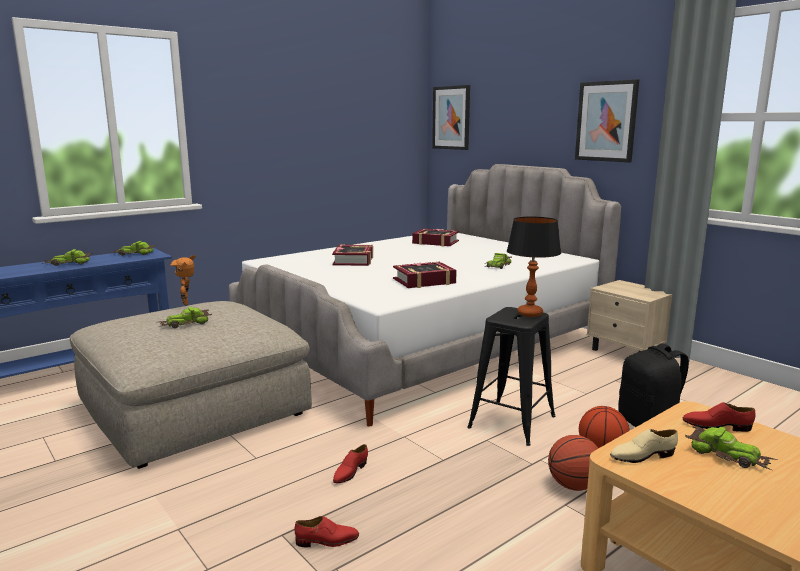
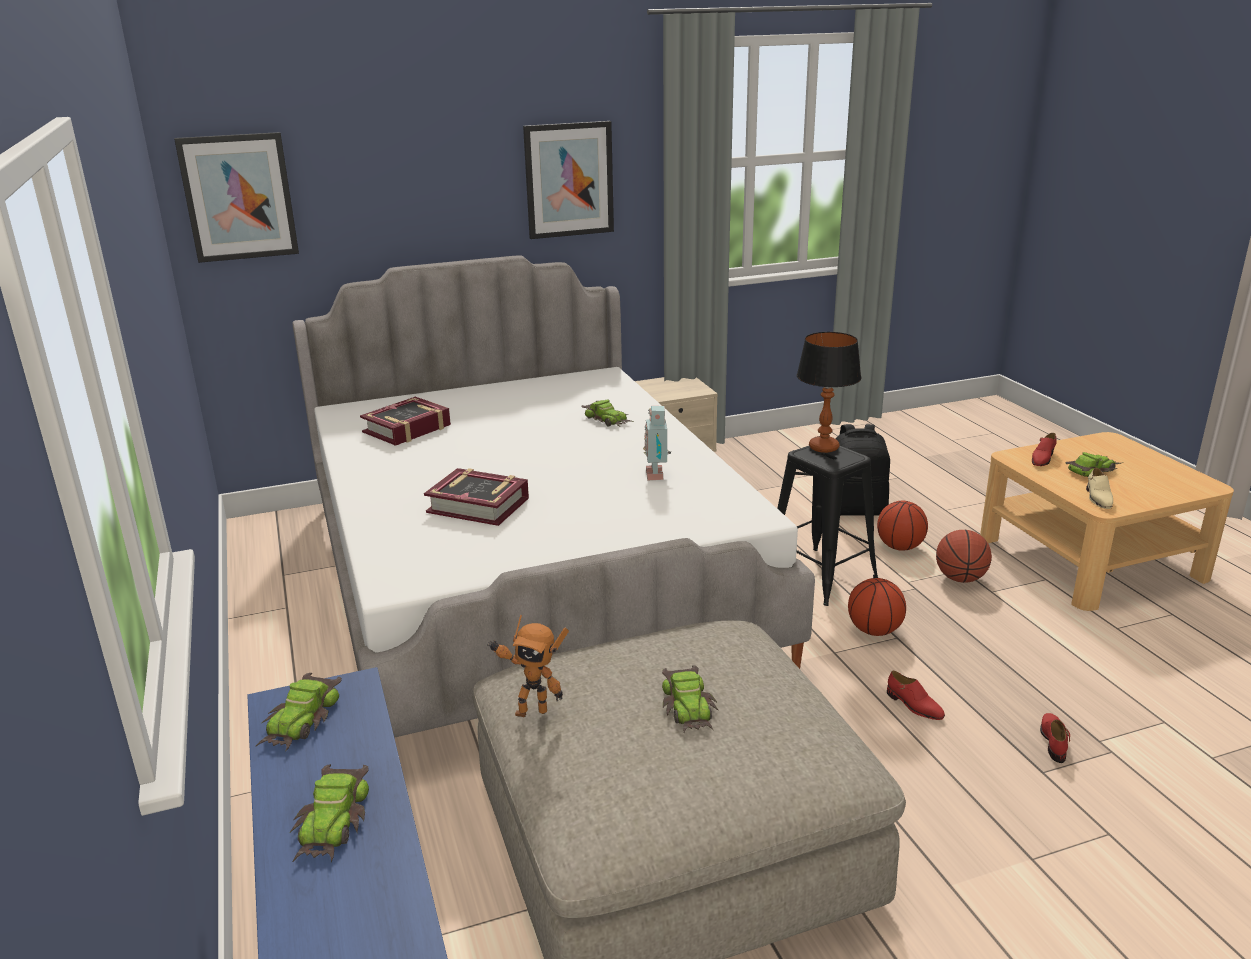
camera: 70 degrees left, 10 degrees up
book [393,262,457,288] -> toy robot [643,406,671,481]
none -> basketball [848,578,906,636]

